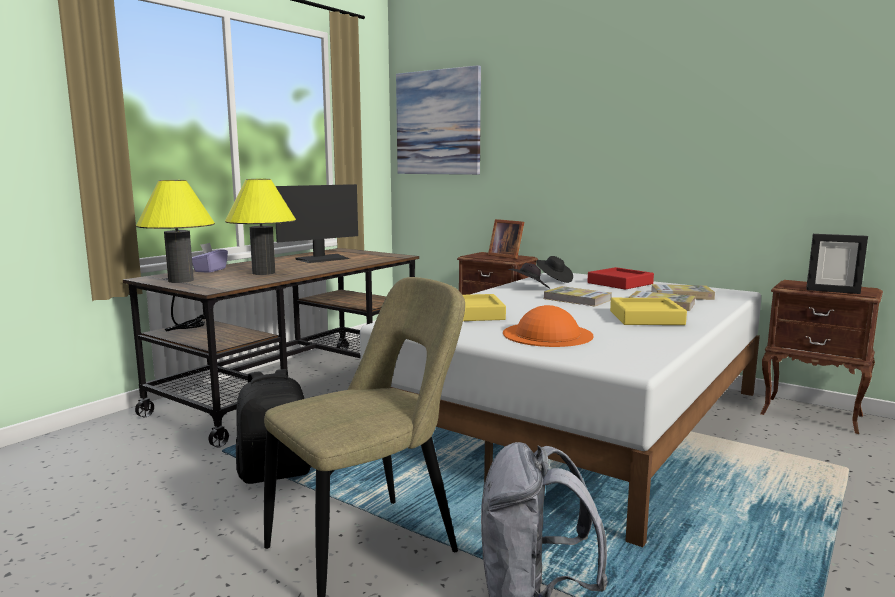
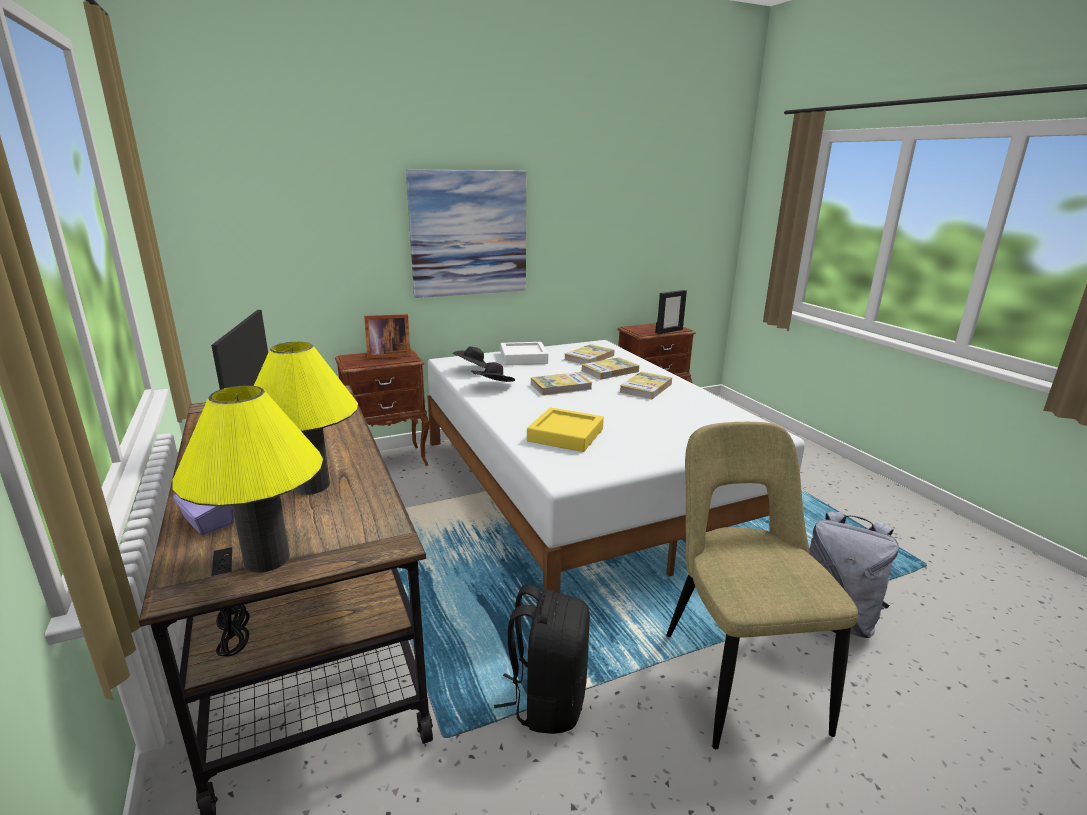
camera: 60 degrees left, 10 degrees up
picture [396,65,481,175] -> picture moved to [406,169,526,298]
orange hat [503,305,593,347] -> none
red tray [587,267,654,290] -> white tray [500,342,548,365]
yellow tray [610,298,687,325] -> book [619,372,672,399]

